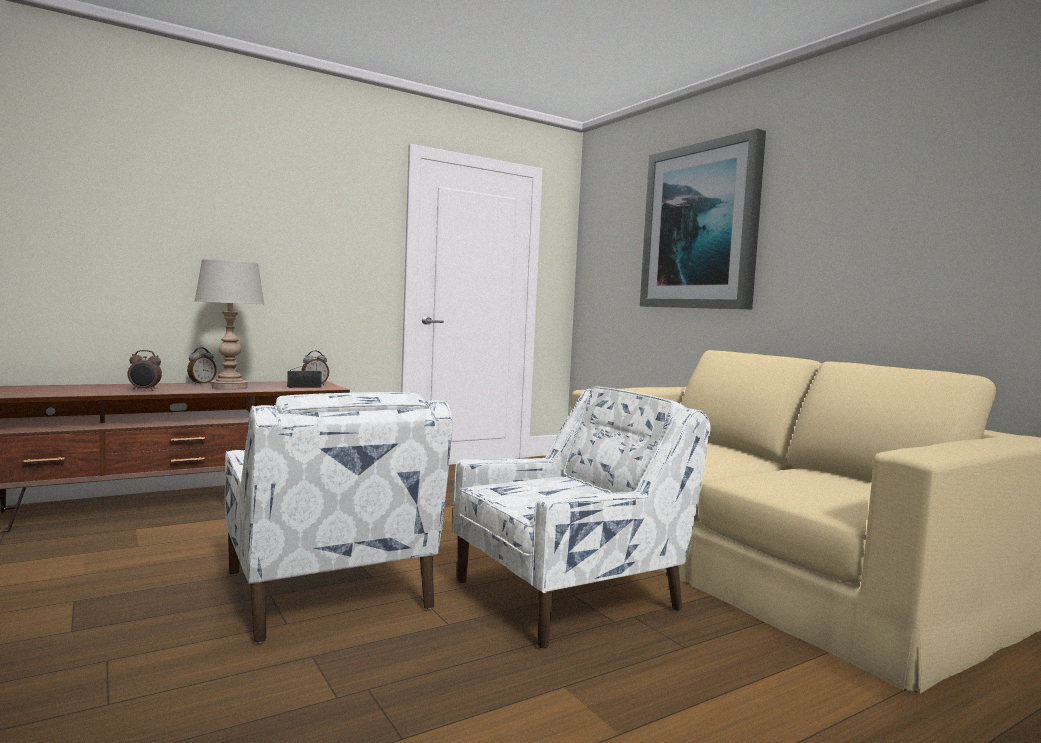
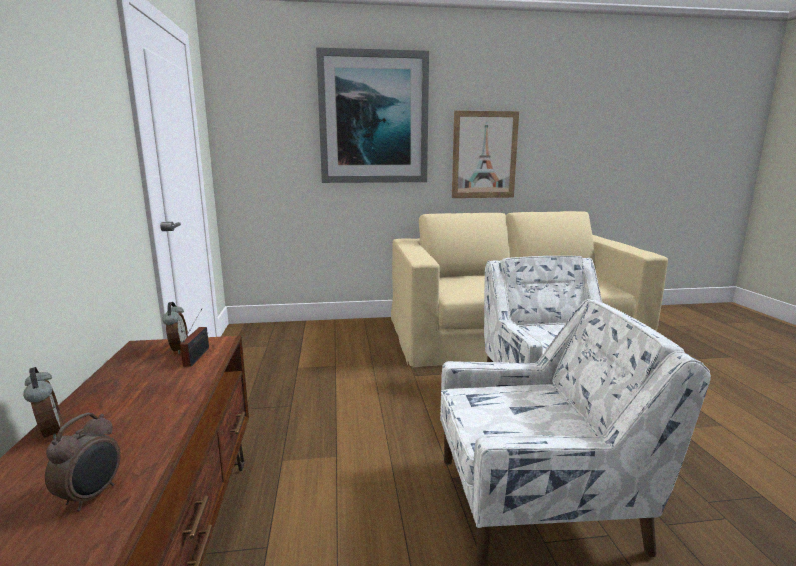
camera: 65 degrees left, 10 degrees up
grey table lamp [195,259,264,390] -> none
none -> picture [452,111,519,198]

